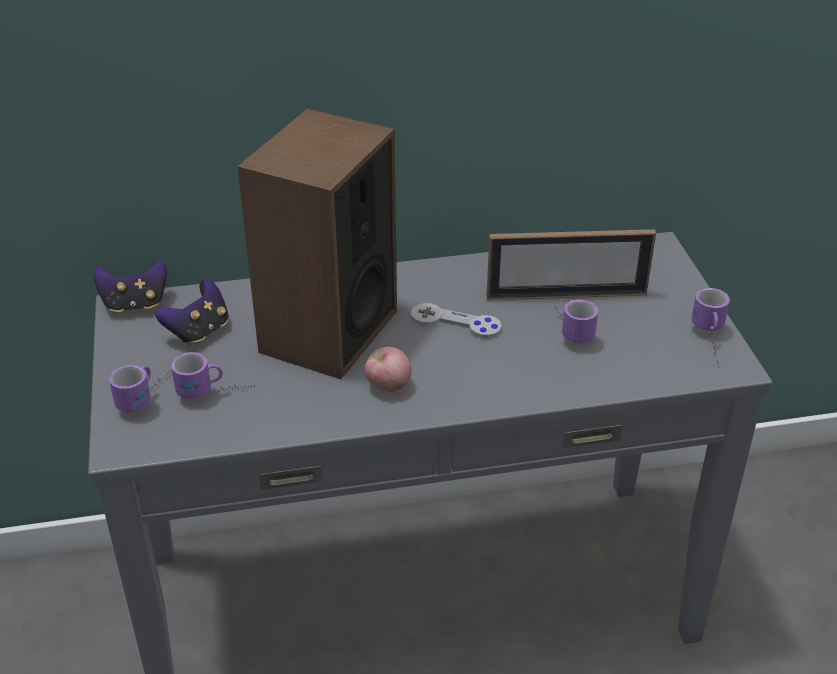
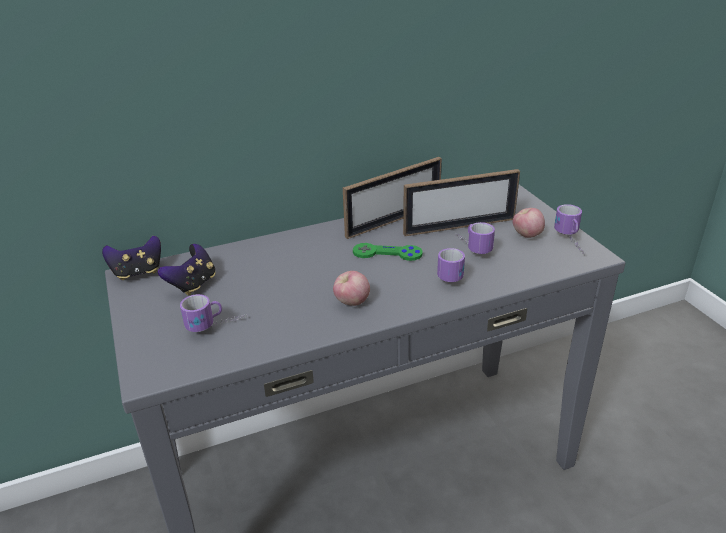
camera: 10 degrees left, 5 degrees down
mug [109,365,170,413] -> mug moved to [437,248,465,282]
speaker [237,108,397,379] -> none
grey game controller [411,303,502,338] -> green game controller [353,243,423,261]
none -> picture frame [343,157,442,239]
none -> apple [513,208,545,238]

